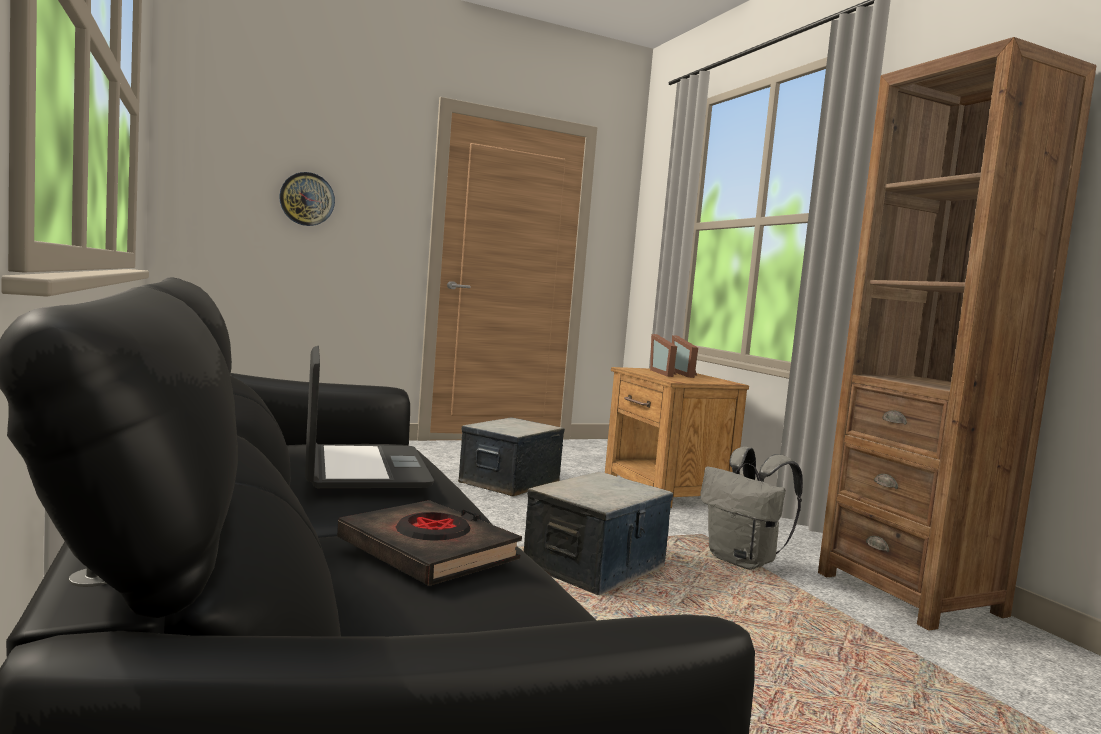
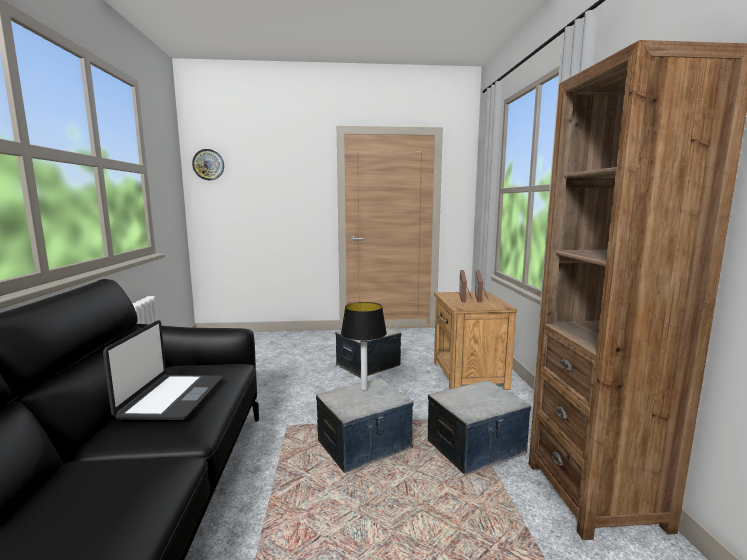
camera: 20 degrees right, 5 degrees up
wall clock [279,172,335,226] -> wall clock moved to [192,149,224,180]
black book [337,500,522,586] -> none
grey backpack [700,447,803,570] -> storage box [428,380,531,475]
none -> table lamp [341,302,387,391]

